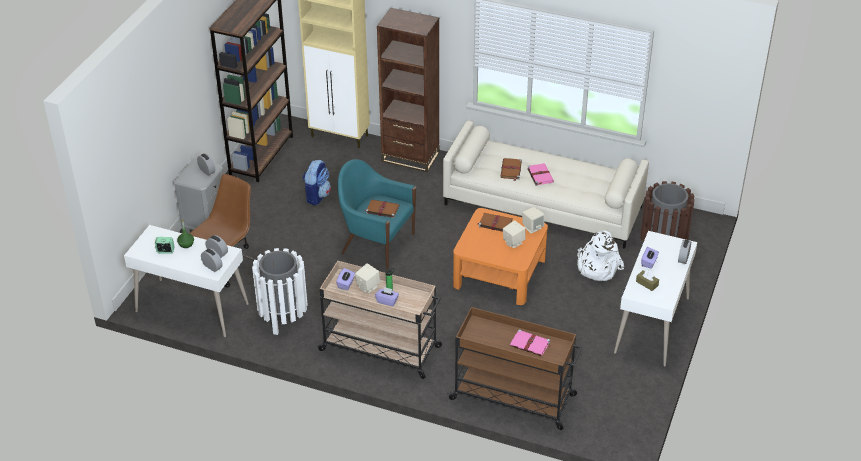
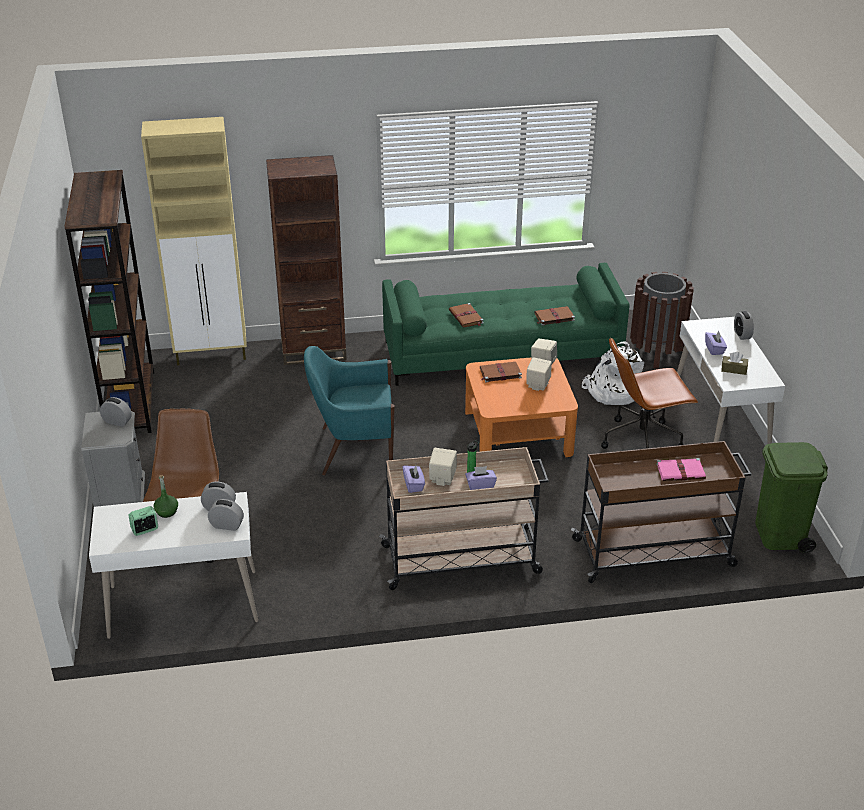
camera: 30 degrees left, 5 degrees down
white trash can [252,248,308,335] -> none
backpack [302,160,331,205] -> none
brown book [365,199,399,218] -> brown book moved to [535,306,575,326]
beige sofa [443,121,649,249] -> green sofa [382,263,630,386]
pink book [527,163,554,186] -> none
none -> brown office chair [601,337,698,449]
none -> green trash can [755,442,828,553]

